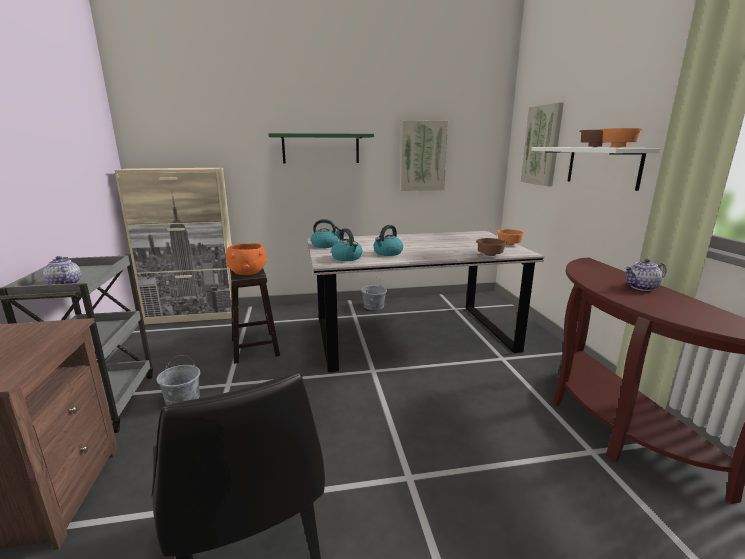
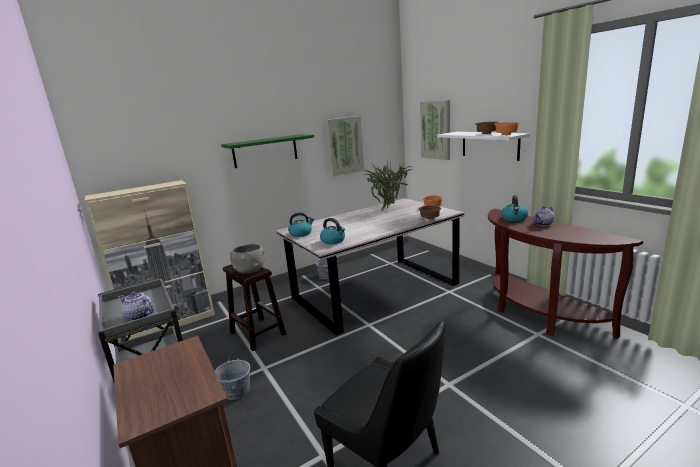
camera: 20 degrees left, 0 degrees up
orange bowl [226,243,267,275] -> grey bowl [230,244,265,274]
kettle [374,225,403,256] -> kettle moved to [501,195,528,221]
none -> potted plant [364,160,415,208]

